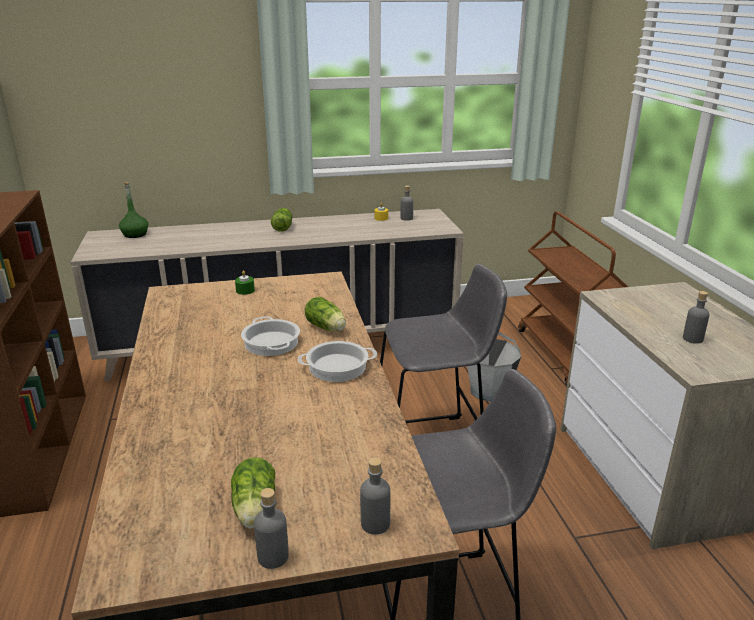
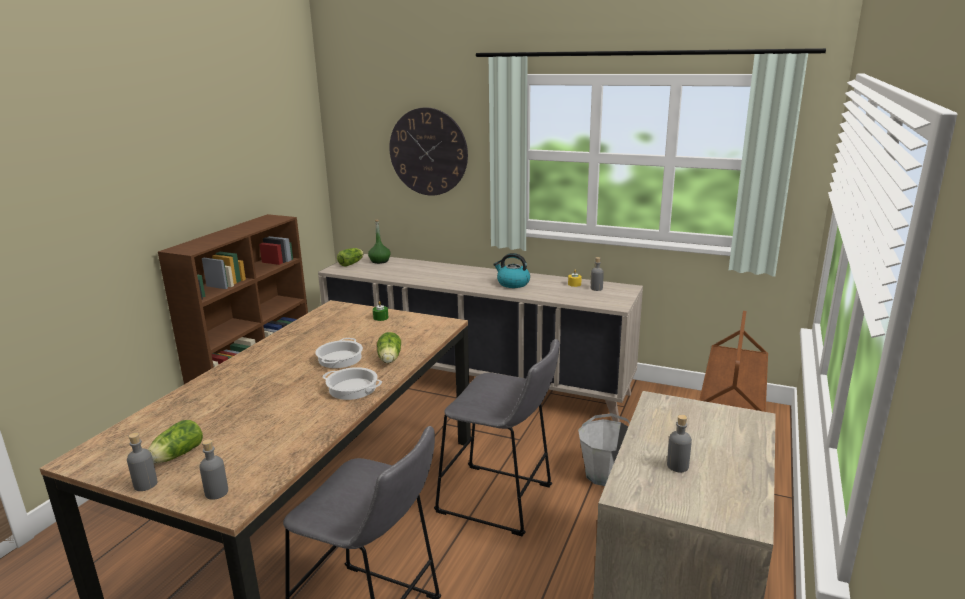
camera: 35 degrees right, 5 degrees down
lettuce [271,208,292,232] -> lettuce moved to [337,248,364,267]
none -> wall clock [389,108,468,196]
none -> kettle [493,253,530,288]

